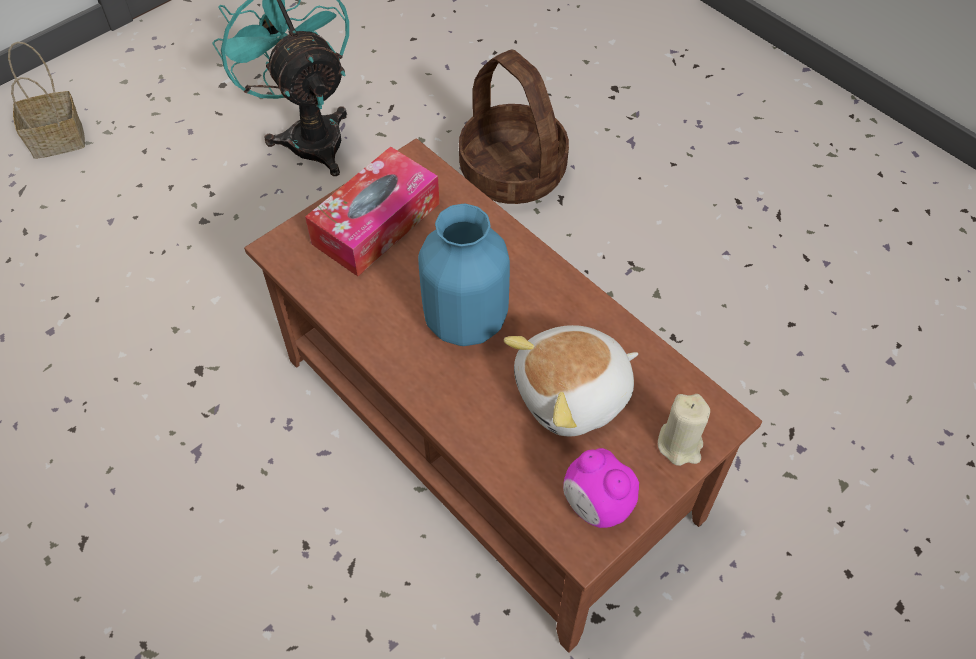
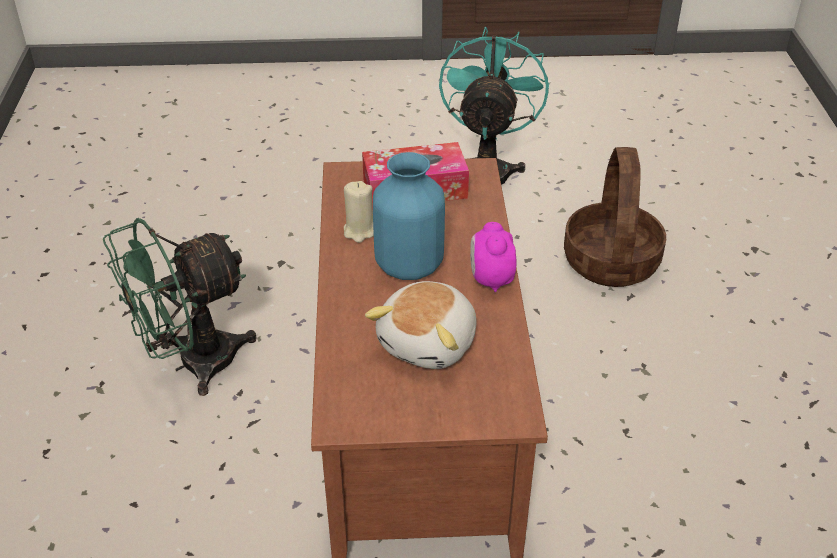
camera: 40 degrees right, 15 degrees down
basket [8,42,85,159] -> none
plush toy [504,325,638,436] -> plush toy turned 75 degrees counterclockwise [365,281,476,369]
alarm clock [563,448,639,528] -> alarm clock moved to [470,222,516,292]
beige candle [658,394,710,466] -> beige candle moved to [344,181,374,243]
none -> green fan [103,218,257,396]

